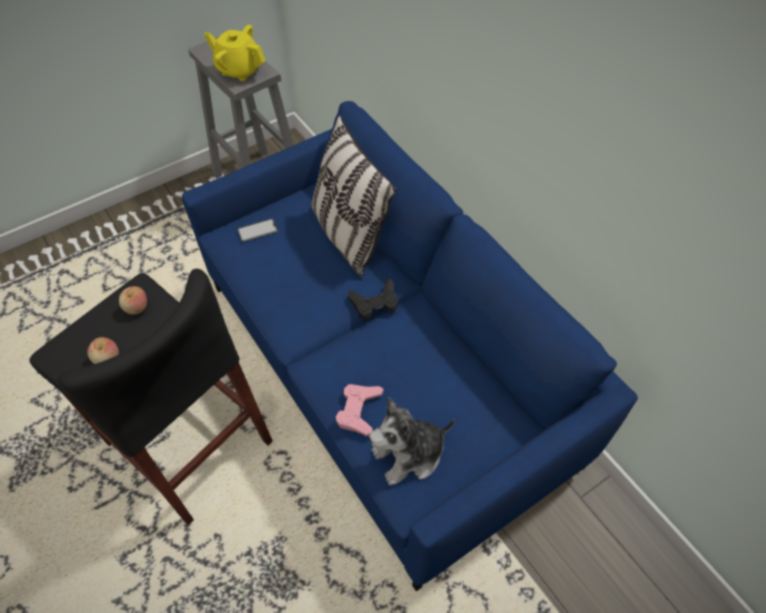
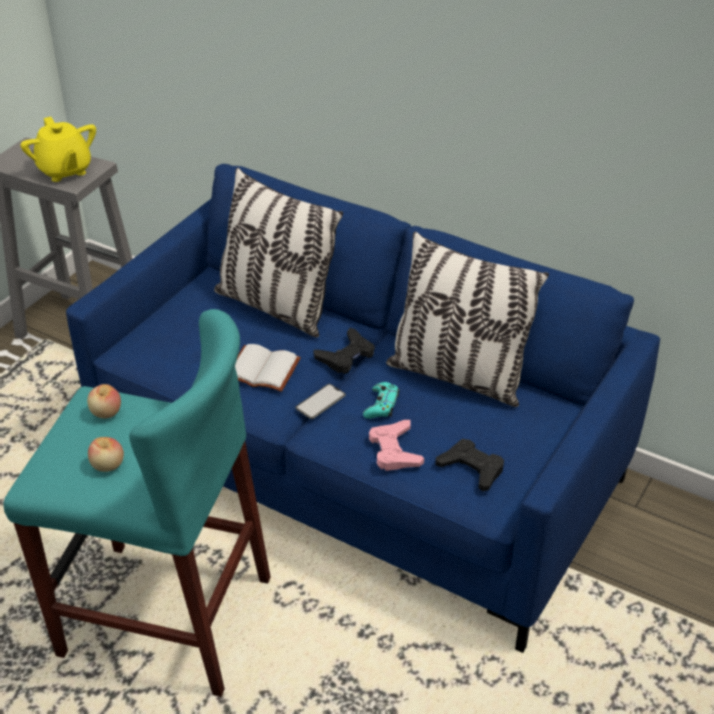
camera: 25 degrees left, 15 degrees down
black stool [29,269,273,525] -> turquoise stool [4,309,271,697]
yellow teapot [204,25,266,81] -> yellow teapot turned 120 degrees counterclockwise [20,117,96,182]
phone [237,219,278,242] -> phone moved to [296,384,346,419]
plush toy [369,397,455,486] -> black game controller [435,439,504,491]
none -> white book [235,344,301,392]
none -> turquoise game controller [363,382,399,419]
none -> pillow [386,232,549,407]

